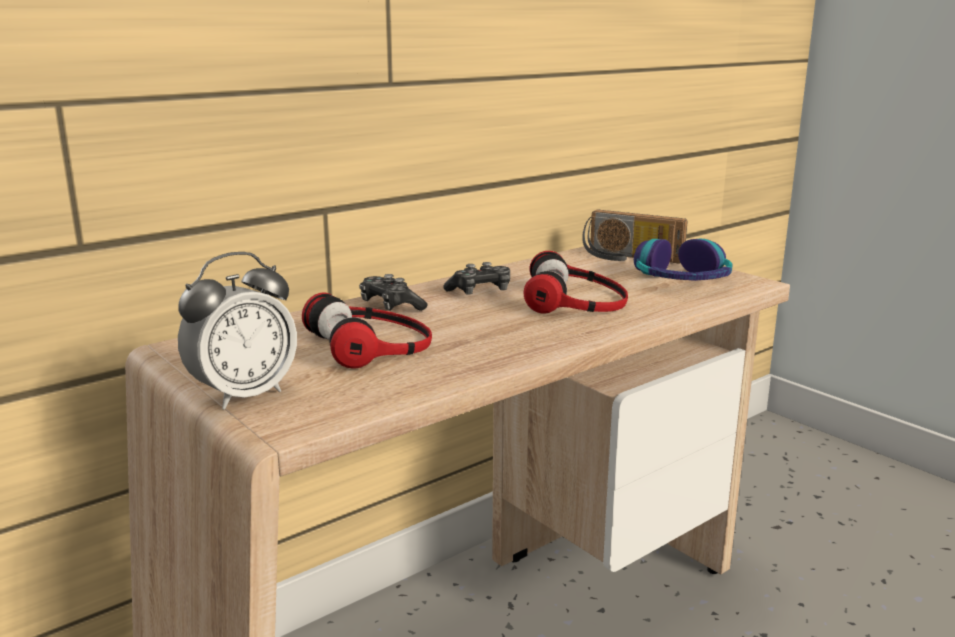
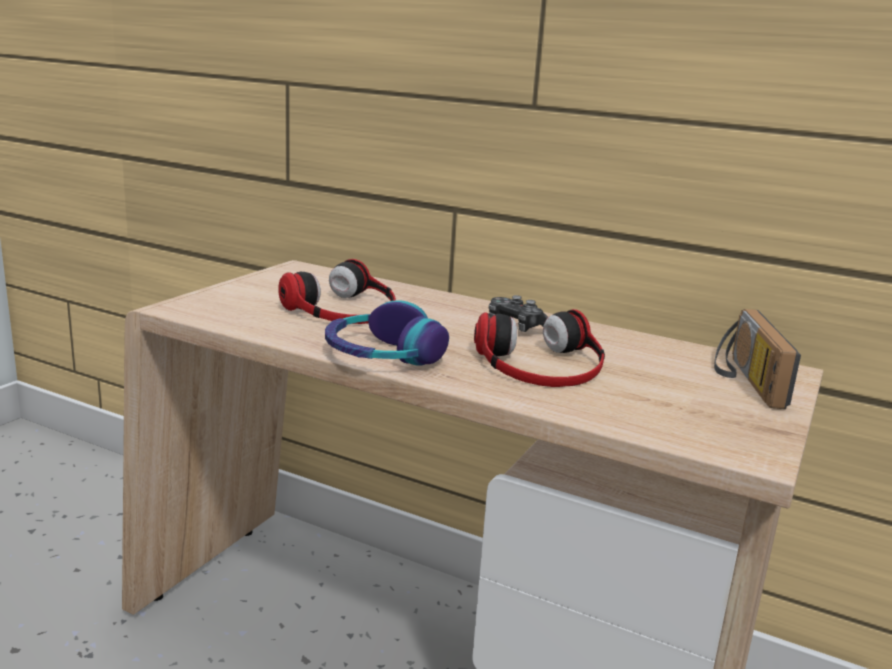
camera: 65 degrees right, 0 degrees up
alarm clock [178,252,297,410] -> none
game controller [359,274,428,311] -> none
headphones [634,239,733,281] -> headphones moved to [325,300,449,366]

